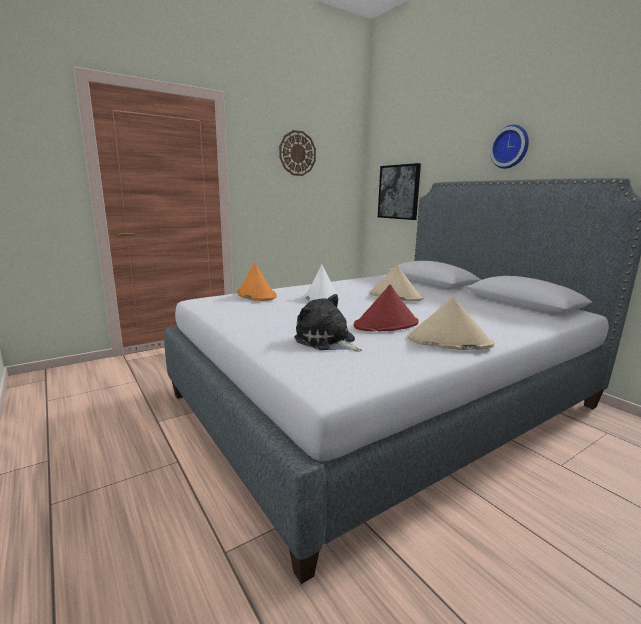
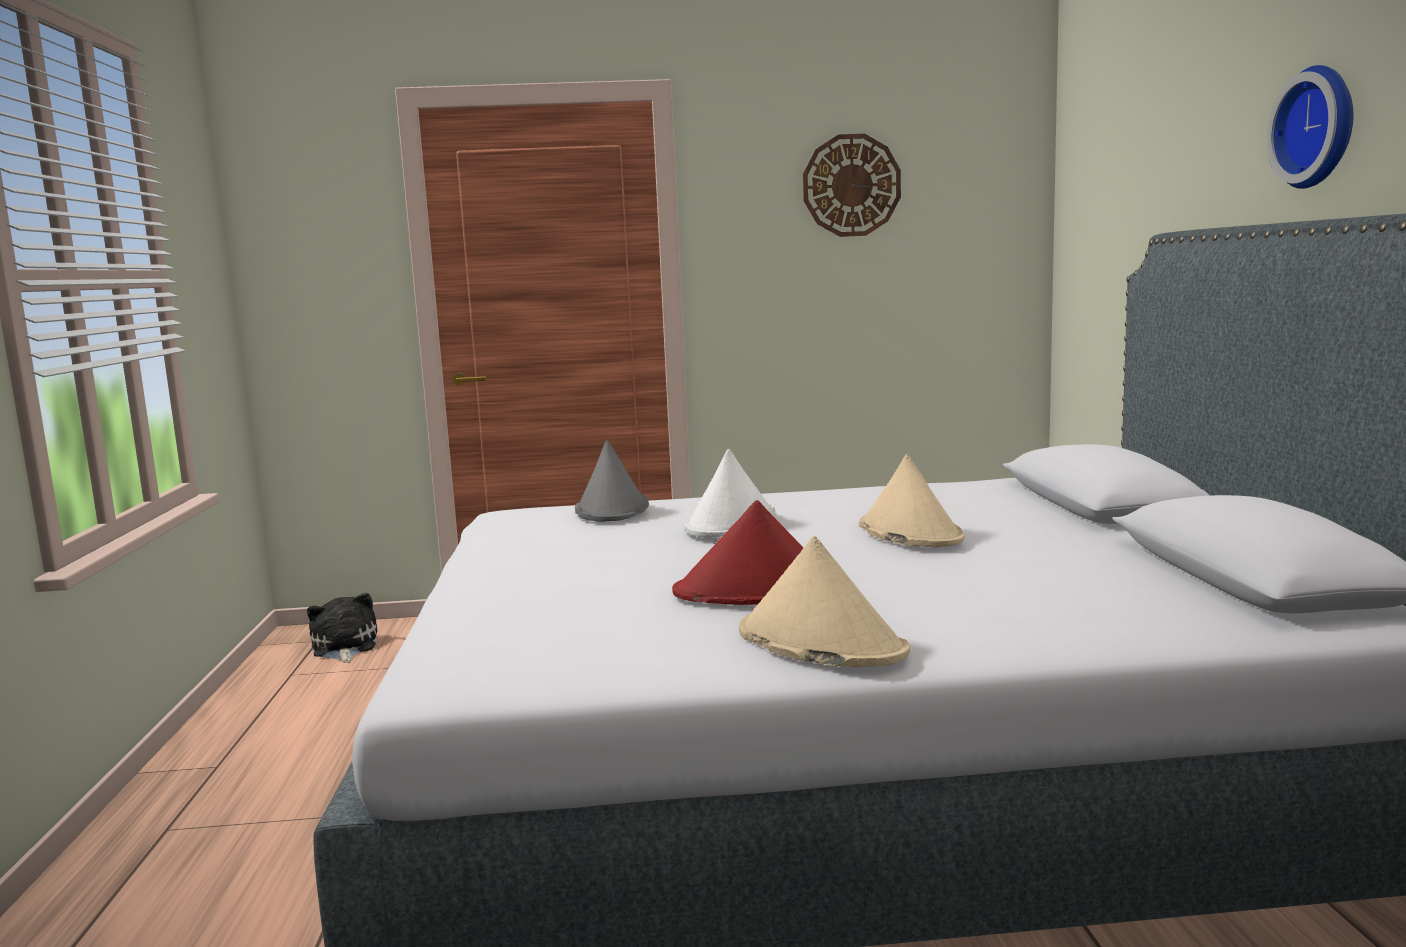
camera: 30 degrees right, 5 degrees down
orange hat [237,262,277,301] -> grey hat [575,440,649,522]
plush toy [294,294,362,351] -> plush toy moved to [307,593,378,663]
picture [378,163,421,220] -> none

